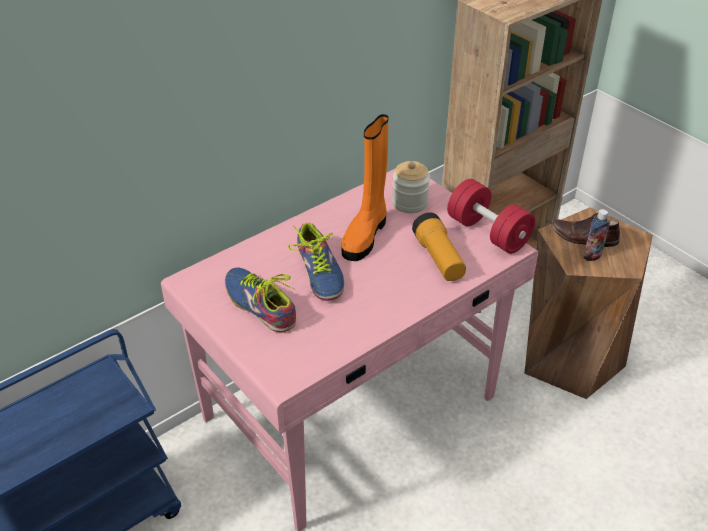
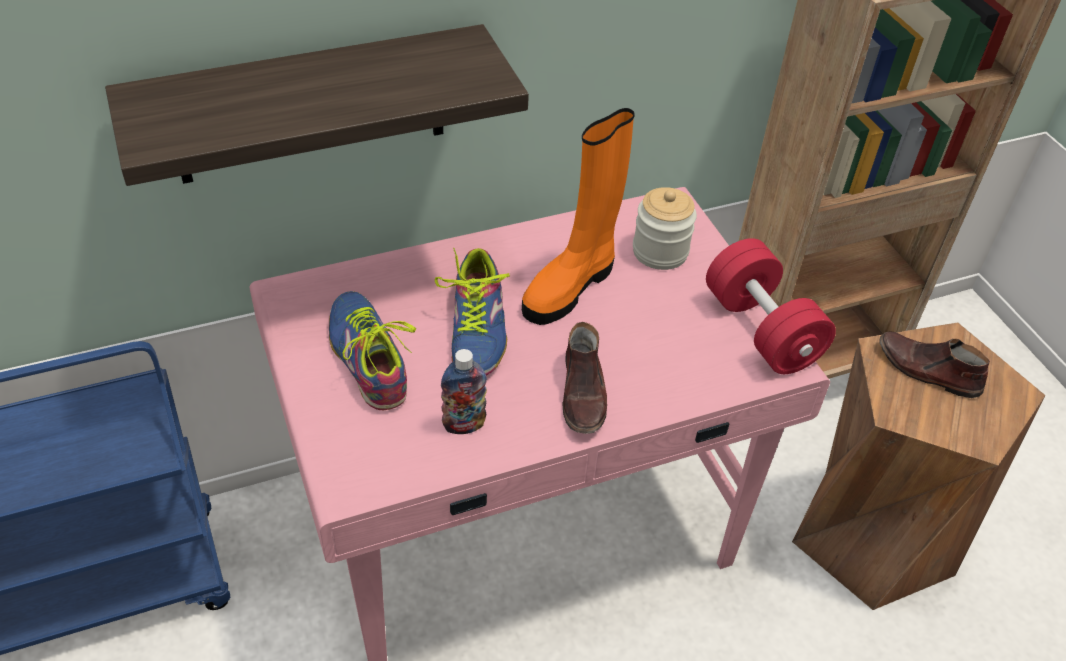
camera: 15 degrees right, 5 degrees up
flashlight [412,212,466,281] -> none
bottle [583,209,610,261] -> bottle moved to [441,349,487,434]
none -> shelf [105,24,529,186]
none -> brown shoe [562,322,607,434]

